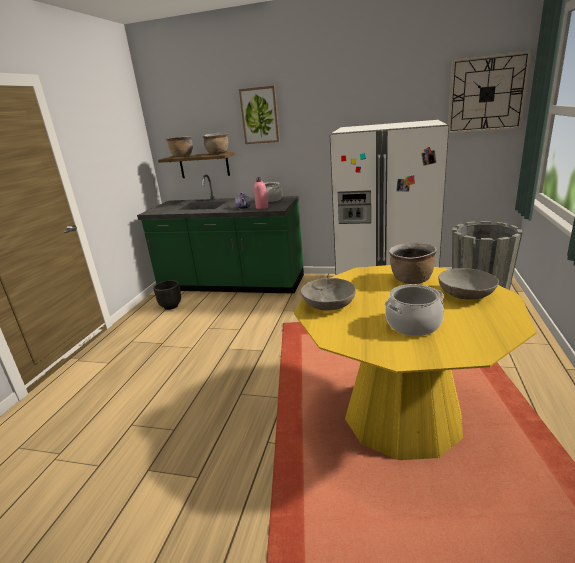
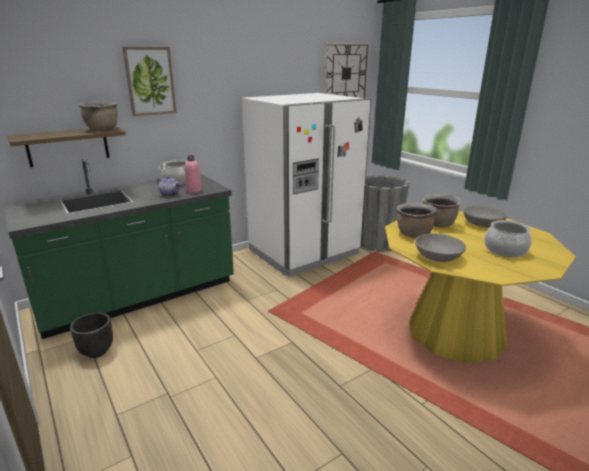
camera: 50 degrees left, 0 degrees up
brown cooking pot [166,136,193,157] -> brown cooking pot moved to [397,203,437,238]

